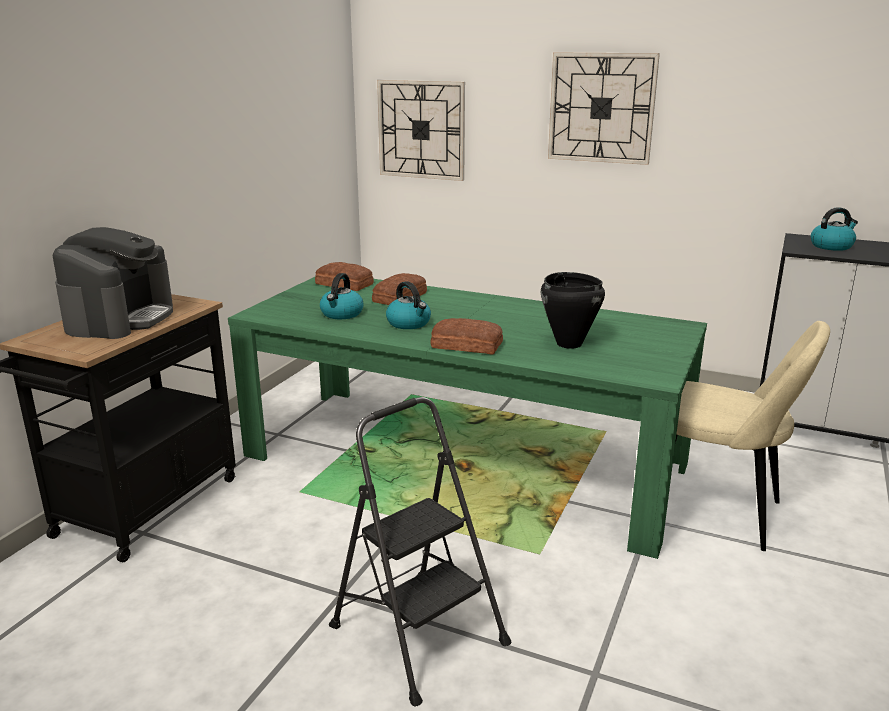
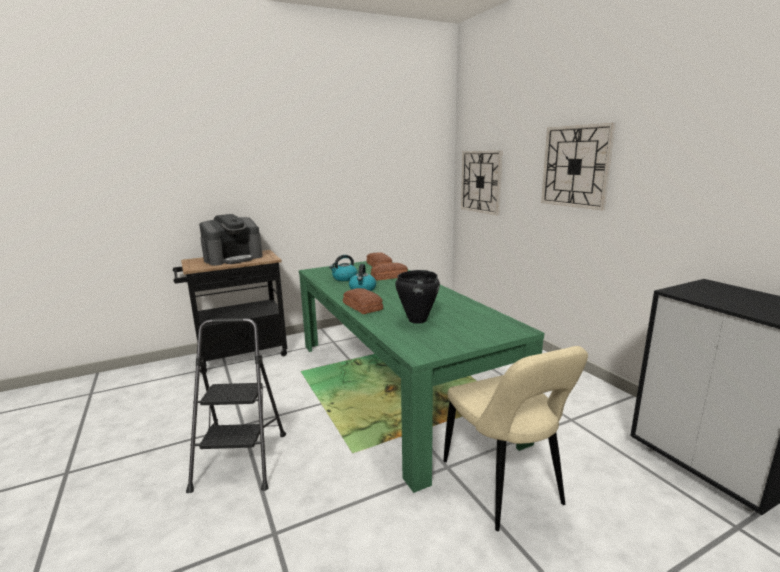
camera: 40 degrees right, 5 degrees down
kettle [811,207,858,251] -> none

